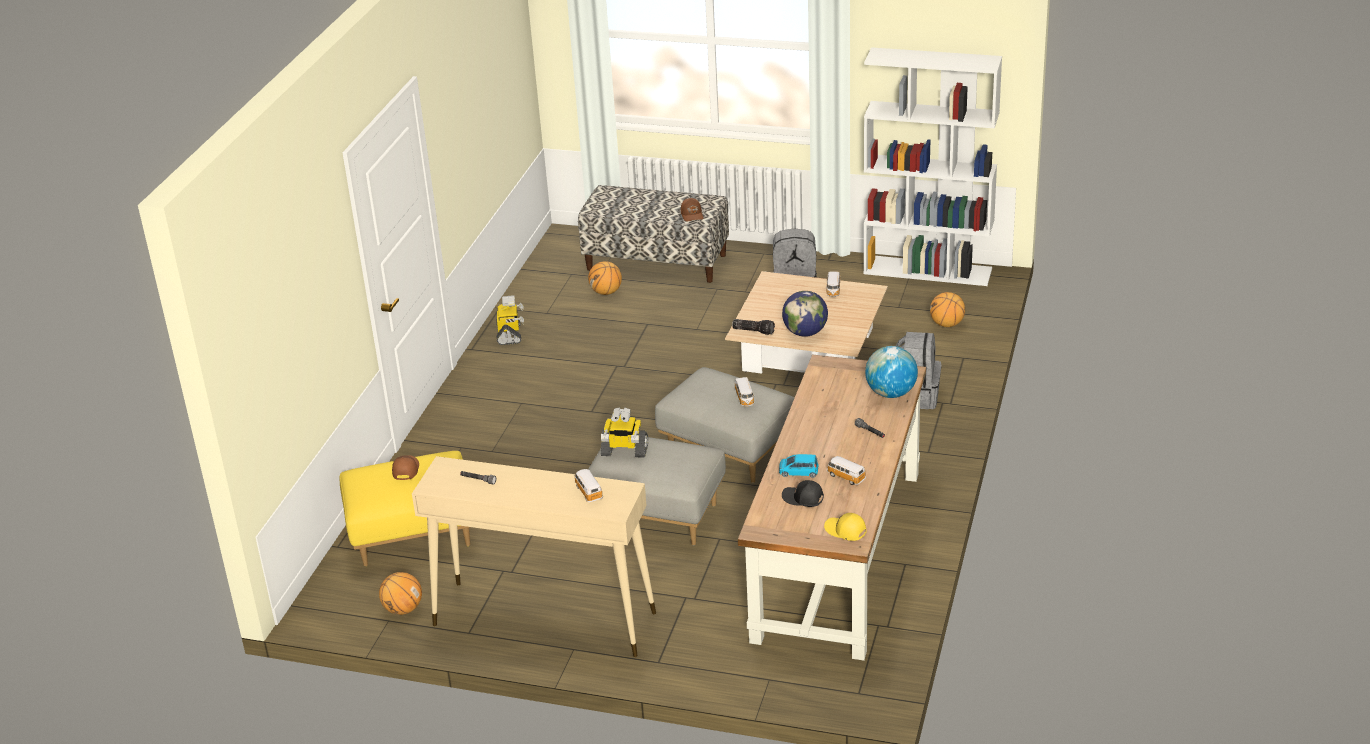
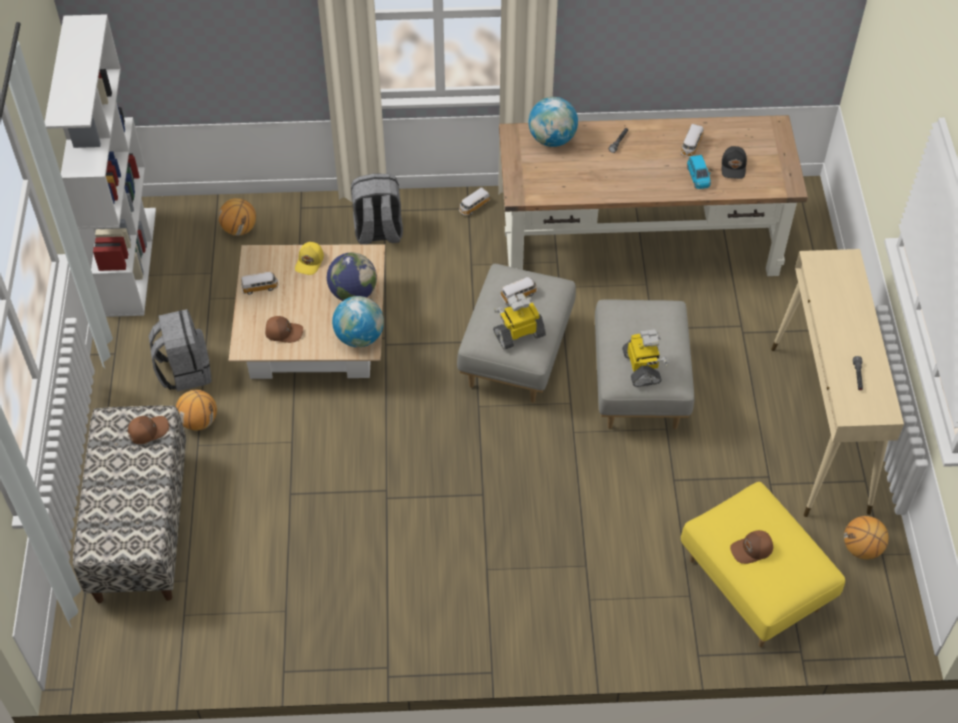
camera: 110 degrees left, 20 degrees up
toy robot [497,295,524,345] -> toy robot moved to [493,293,546,350]
toy car [573,469,603,502] -> toy car moved to [459,187,490,216]
basketball [588,261,622,295] -> basketball moved to [176,390,217,431]
flashlight [732,319,775,335] -> globe [332,296,384,347]
yellow cap [824,513,866,541] -> yellow cap moved to [295,242,324,275]
none -> brown cap [265,316,303,343]

